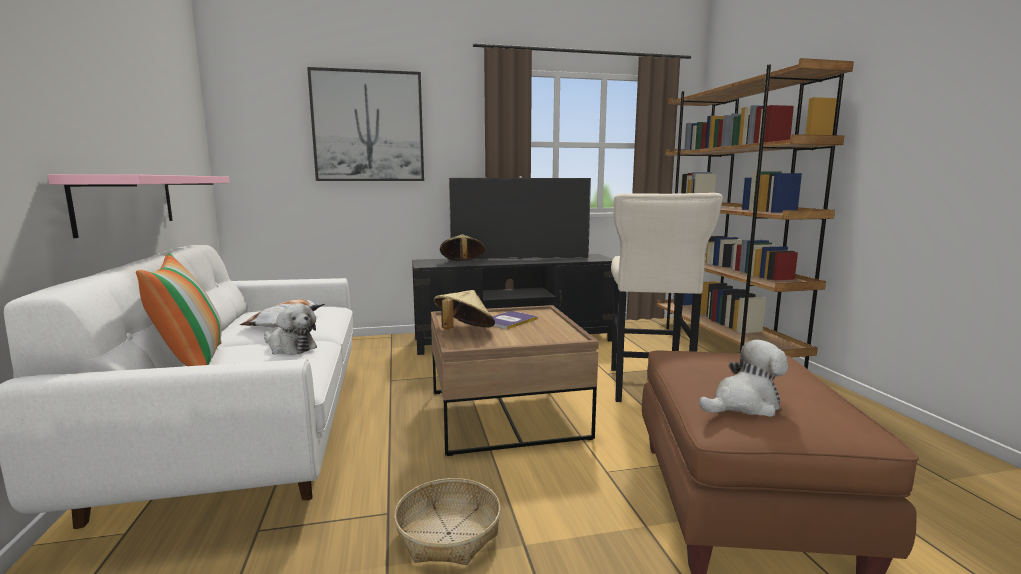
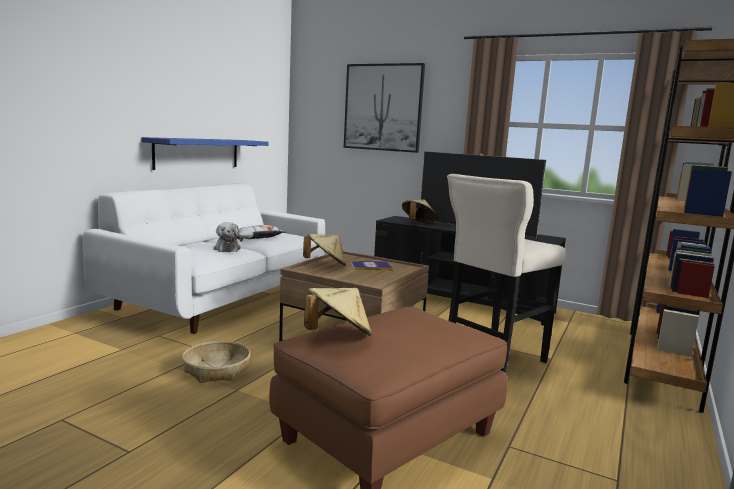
camera: 40 degrees right, 0 degrees up
pink shelf [47,174,230,238] -> blue shelf [141,137,268,170]
pillow [136,253,222,366] -> none
plush toy [699,340,788,417] -> beige hat [304,288,372,336]

